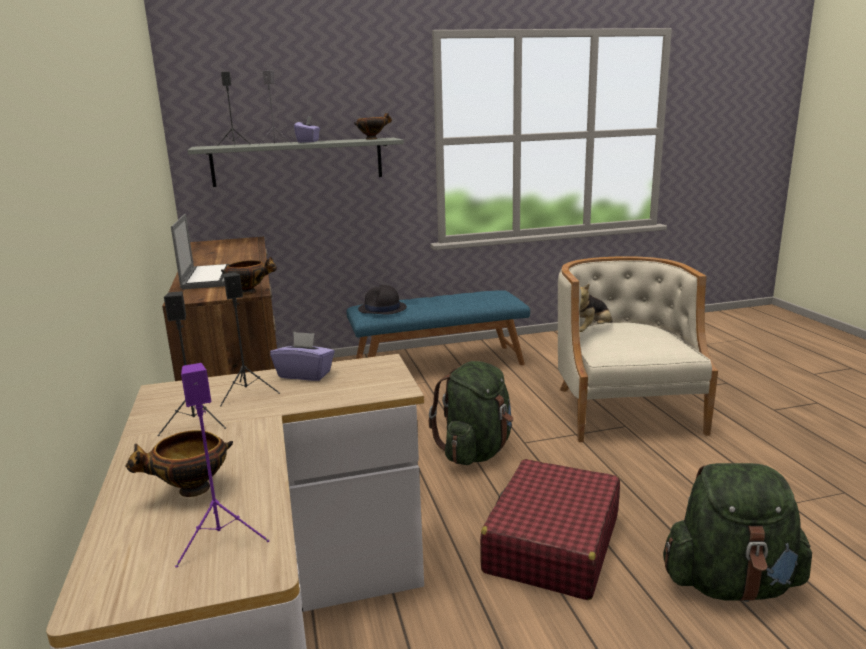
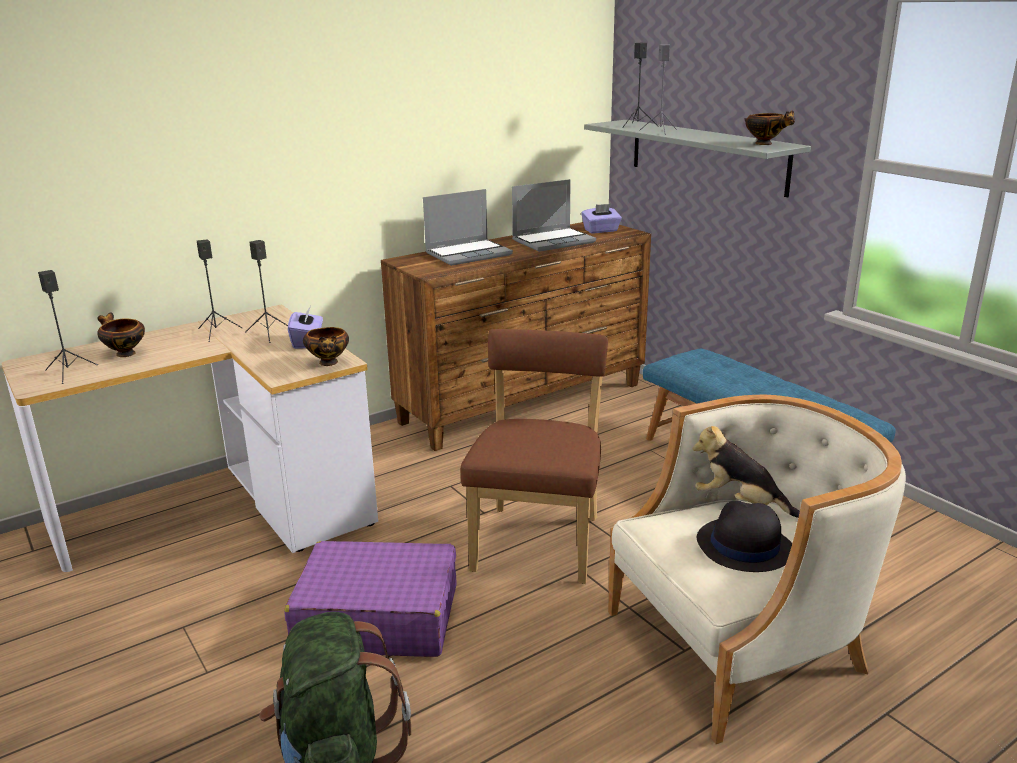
camera: 70 degrees right, 5 degrees up
purple speaker [175,363,269,568] -> black speaker [38,270,98,384]
bowl [221,257,277,295] -> bowl moved to [303,327,349,366]
purple tissue box [294,116,320,143] -> purple tissue box moved to [581,204,622,233]
black hat [358,285,407,315] -> black hat moved to [697,500,792,572]
green backpack [429,361,514,465] -> brown chair [461,329,608,584]
red suitcase [480,459,620,600] -> purple suitcase [284,541,456,657]
none -> laptop [512,179,596,252]

